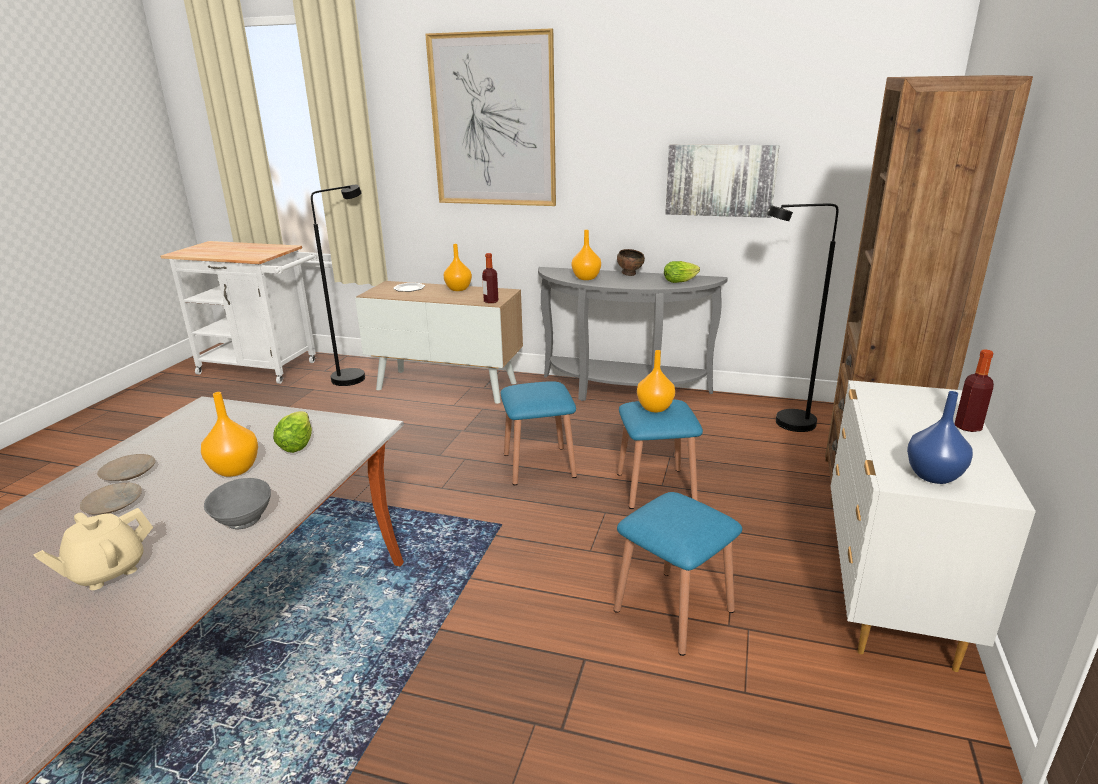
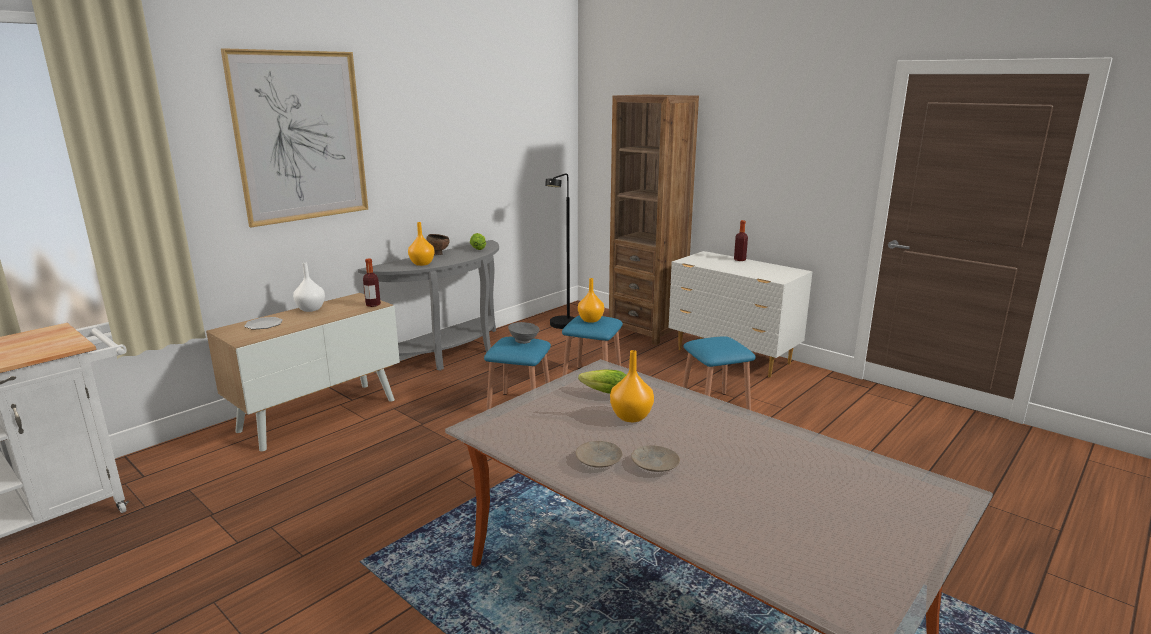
camera: 65 degrees left, 5 degrees down
beige teapot [34,508,153,590] -> none
grey bowl [204,478,271,529] -> grey bowl moved to [508,322,539,344]
black floor lamp [311,185,365,386] -> none
orange vase [444,244,472,291] -> white vase [293,263,325,312]
picture [665,145,779,218] -> none
blue vase [907,391,973,484] -> none

